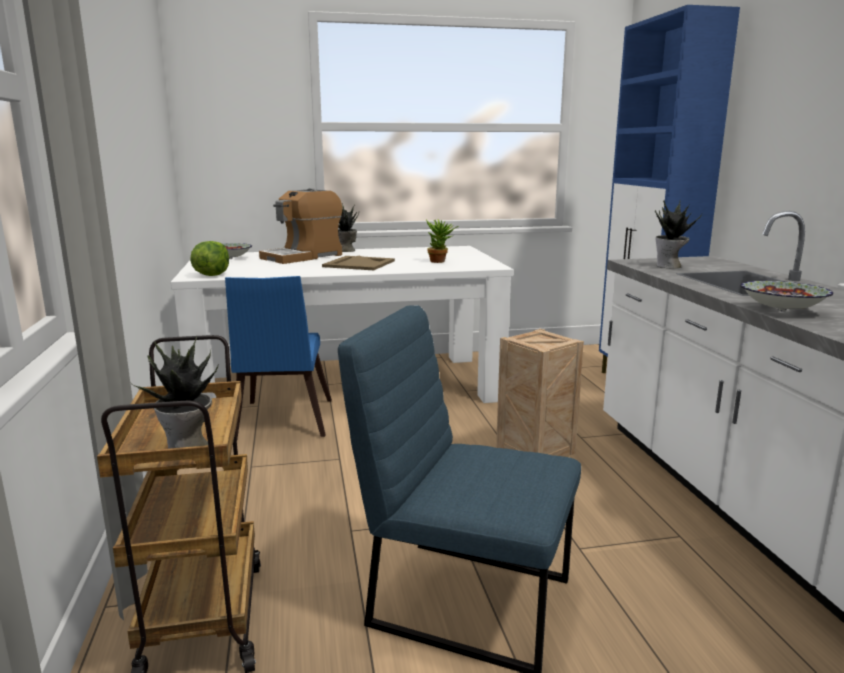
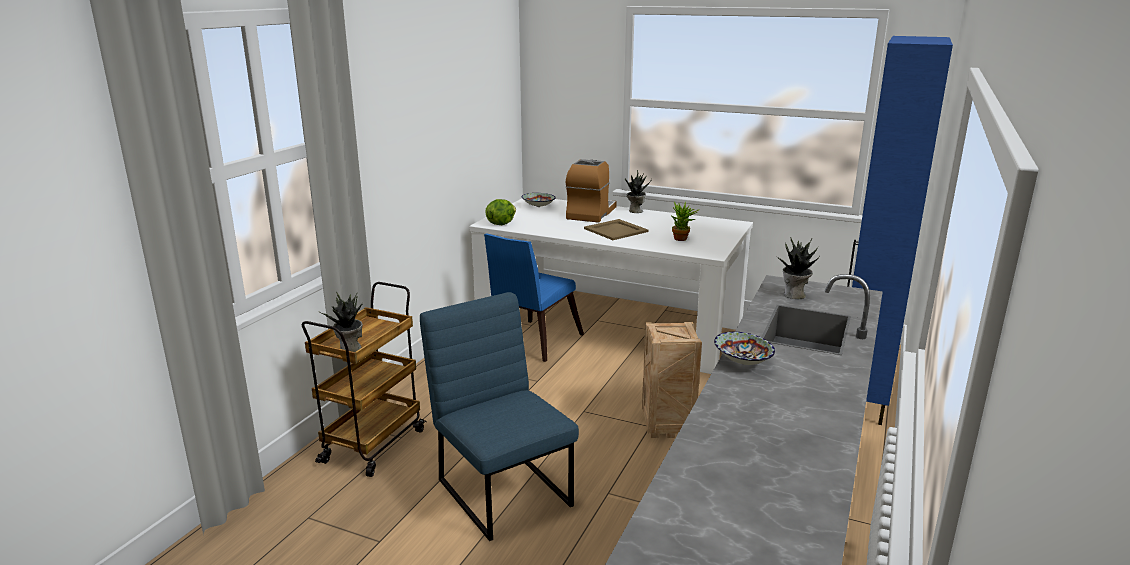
camera: 35 degrees right, 5 degrees up
coffee machine [259,188,342,264] -> coffee machine turned 120 degrees clockwise [566,159,617,223]

